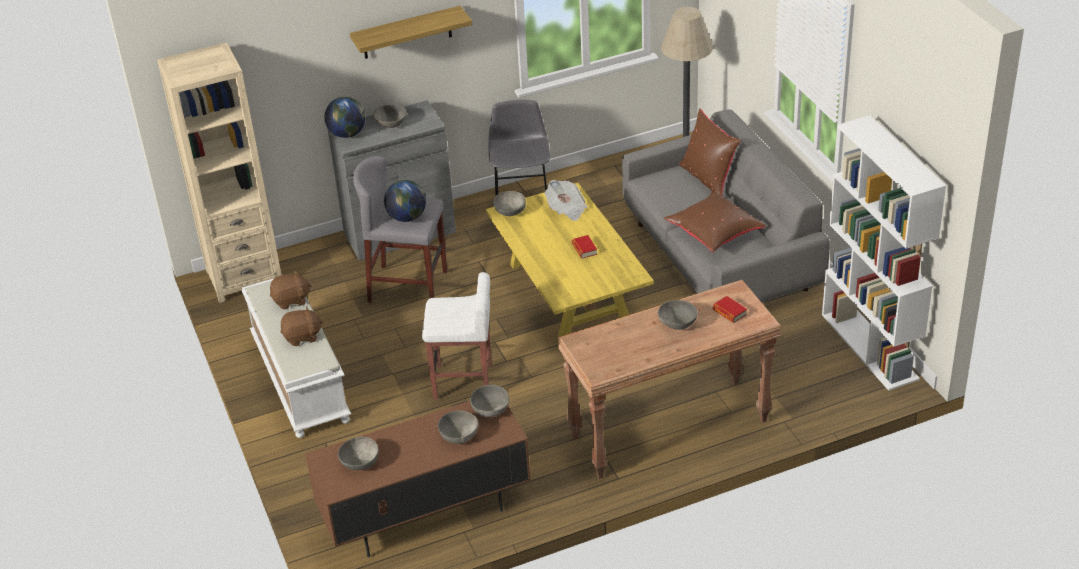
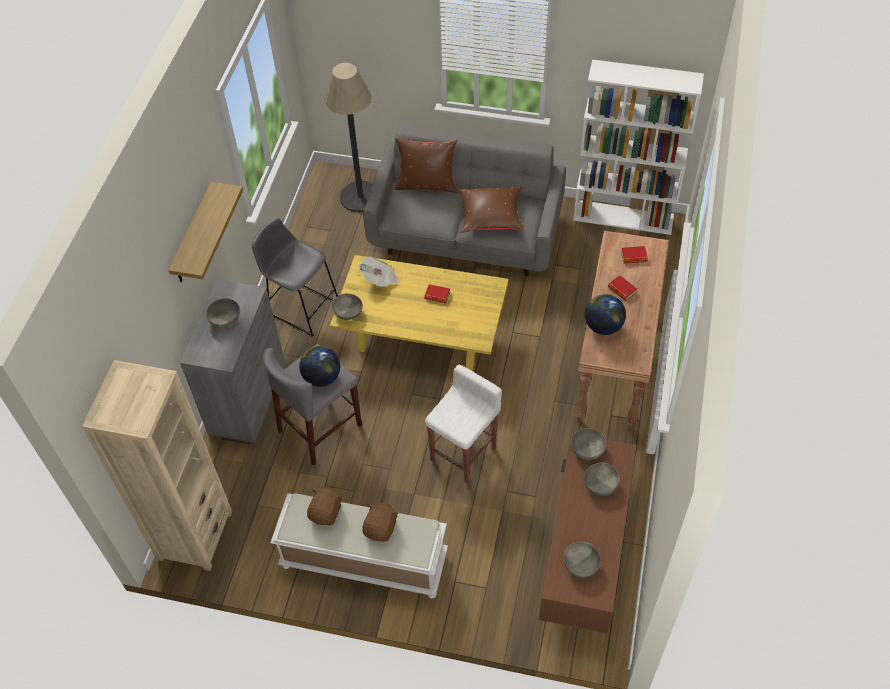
camera: 55 degrees left, 15 degrees up
globe [325,97,366,138] -> globe moved to [585,294,626,335]
grey bowl [658,300,697,330] -> book [608,275,637,301]

